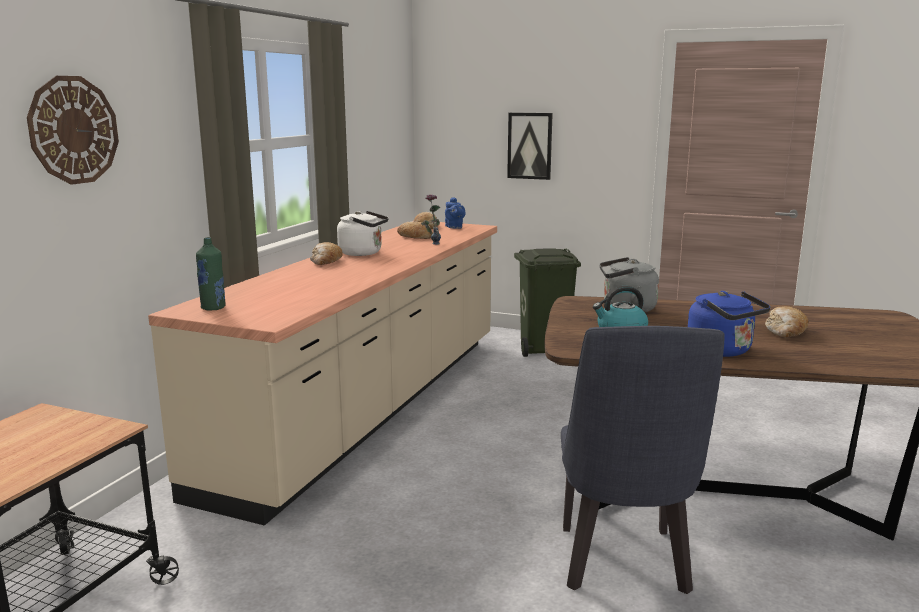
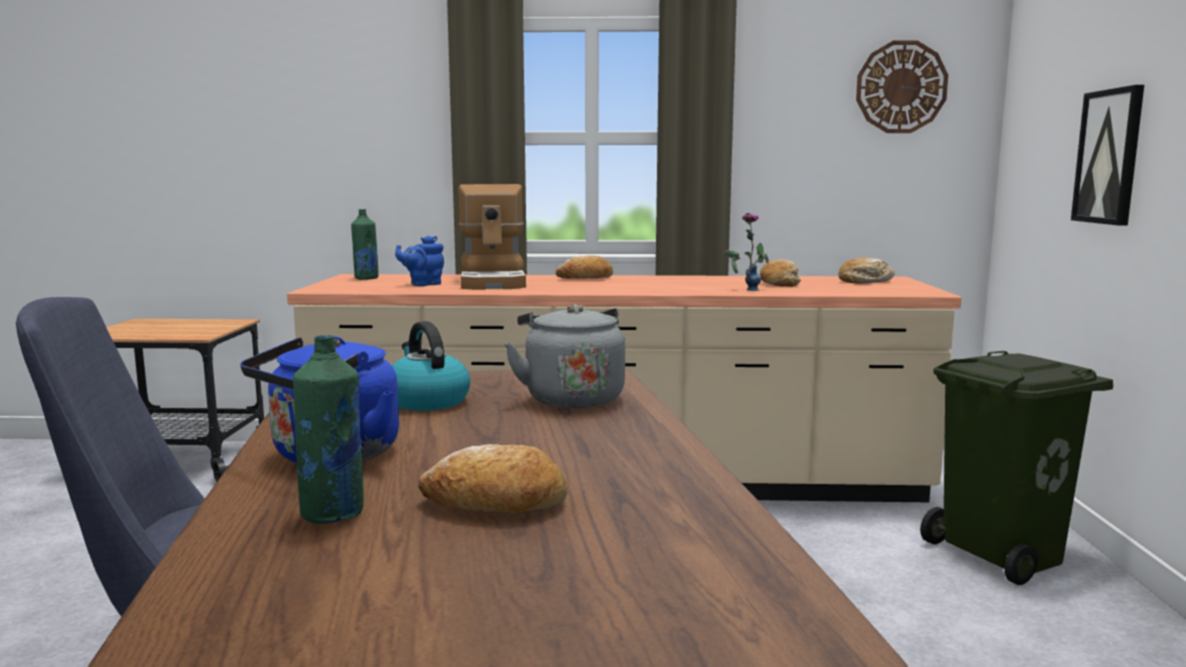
camera: 70 degrees right, 5 degrees down
wall clock [27,76,119,185] -> wall clock moved to [856,40,948,133]
white kettle [337,211,389,256] -> none
blue teapot [445,197,466,229] -> blue teapot moved to [395,236,444,286]
none -> green bottle [293,335,364,524]
none -> coffee machine [459,184,526,290]

